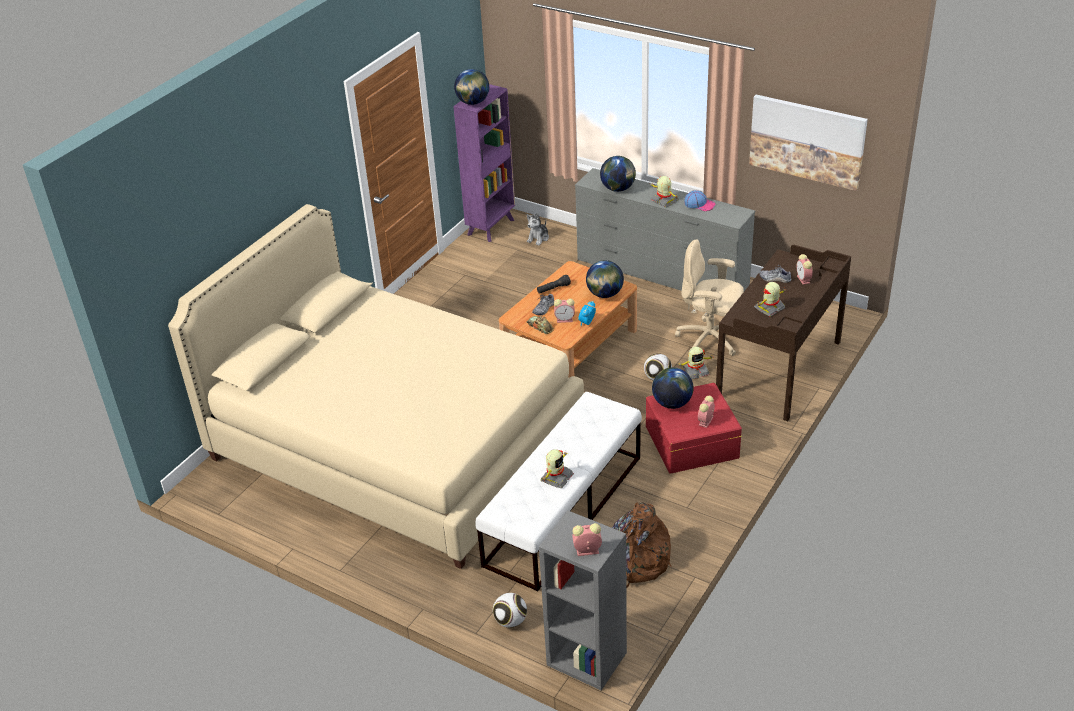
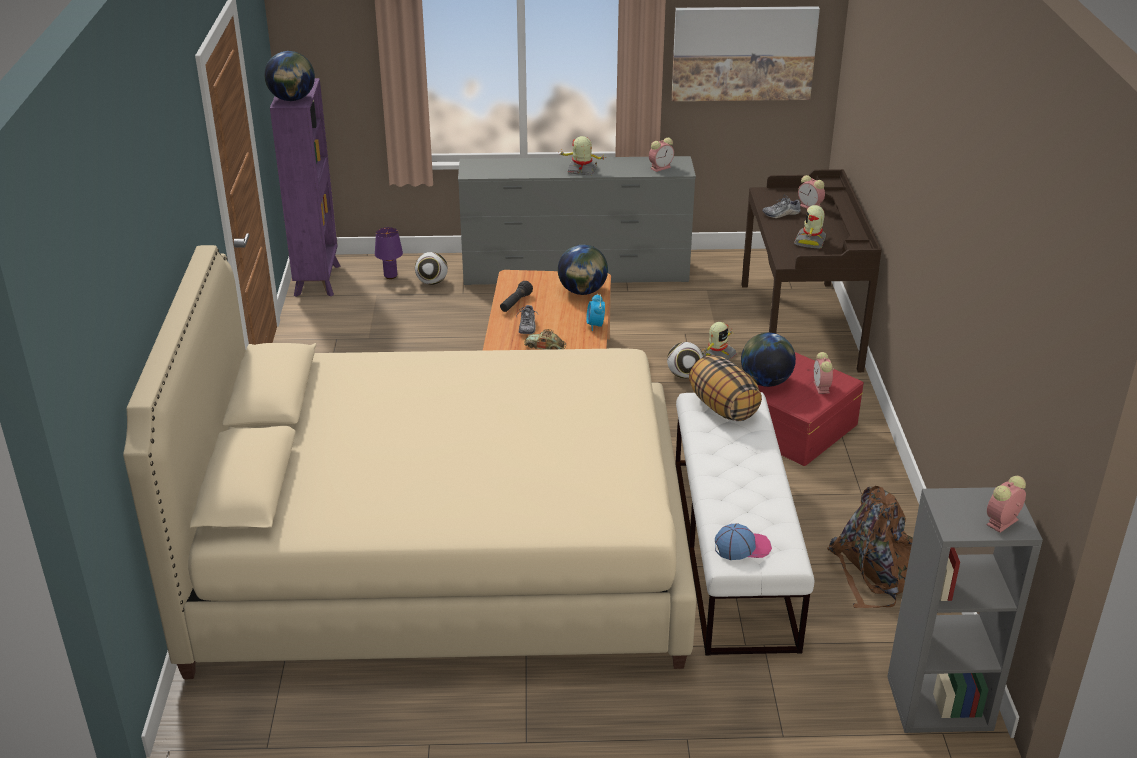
camera: 35 degrees left, 5 degrees down
football [493,593,527,628] -> football moved to [415,252,448,285]
plush toy [526,213,549,245] -> purple table lamp [375,227,403,279]
toy robot [540,449,574,488] -> none
alarm clock [554,299,575,323] -> alarm clock moved to [649,138,674,172]
globe [600,156,636,192] -> none
beige office chair [675,239,744,356] -> none
cap [684,190,716,211] -> cap moved to [715,523,772,560]
none -> pillow [689,355,762,421]

